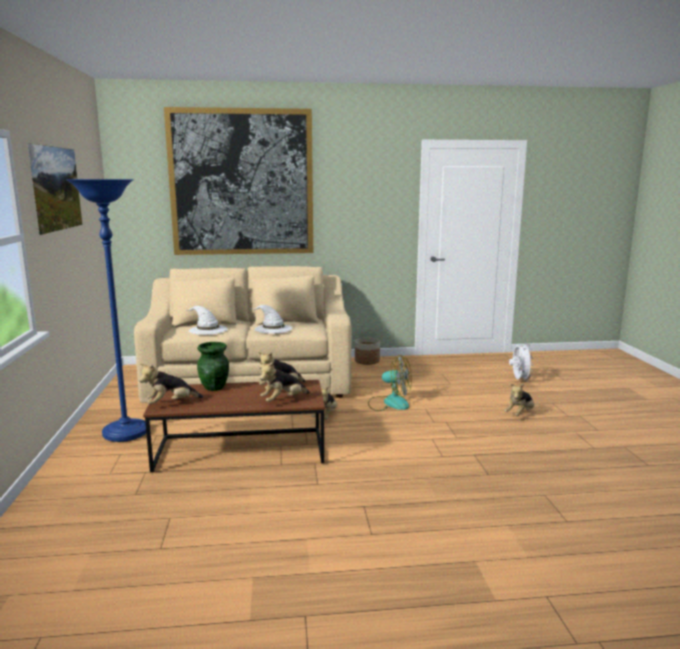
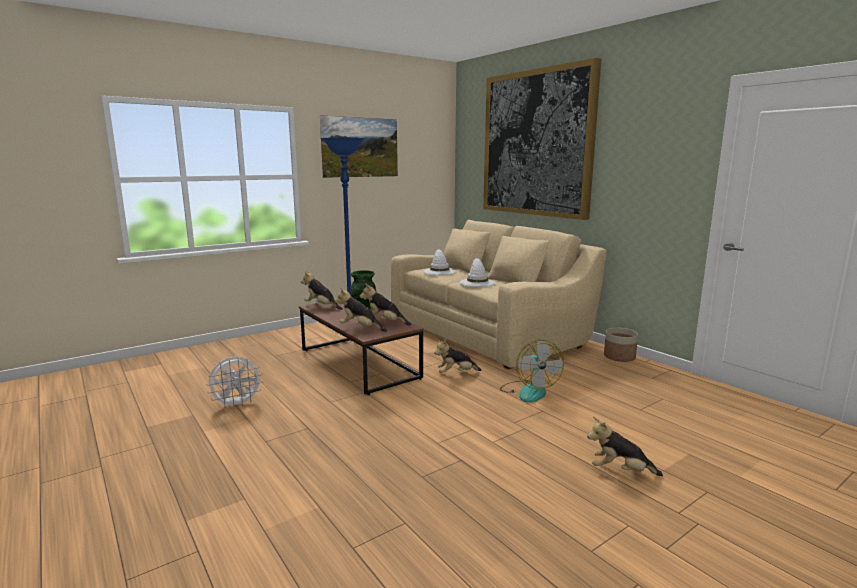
camera: 60 degrees right, 0 degrees up
white fan [509,343,533,382] -> white fan moved to [206,357,264,408]

